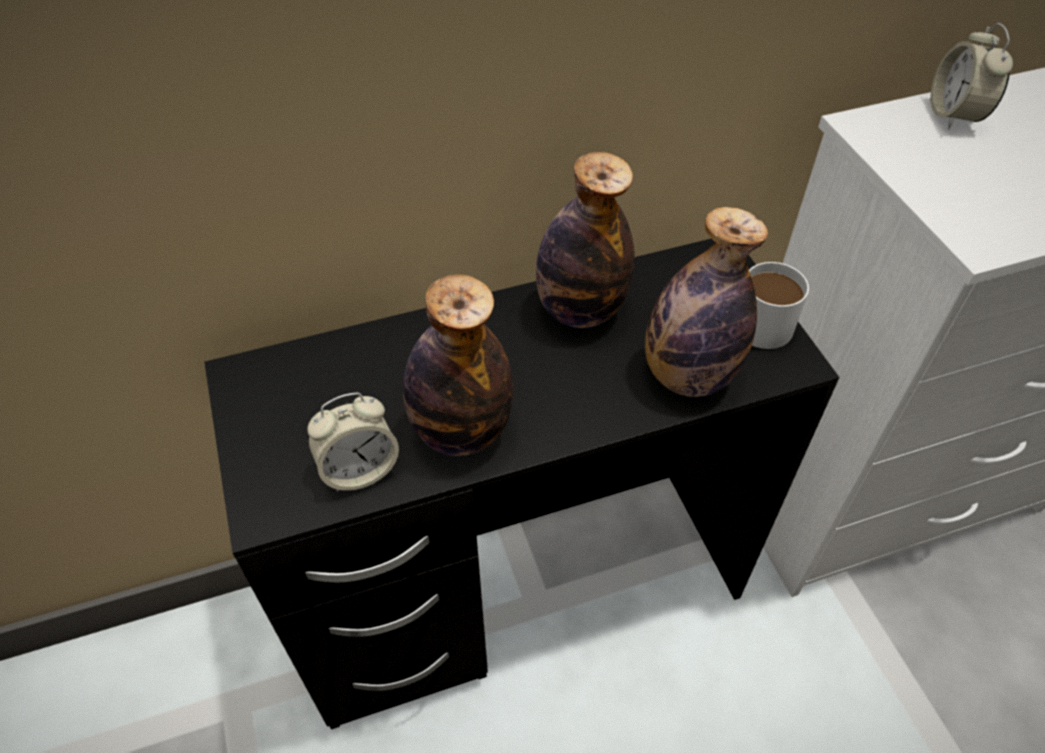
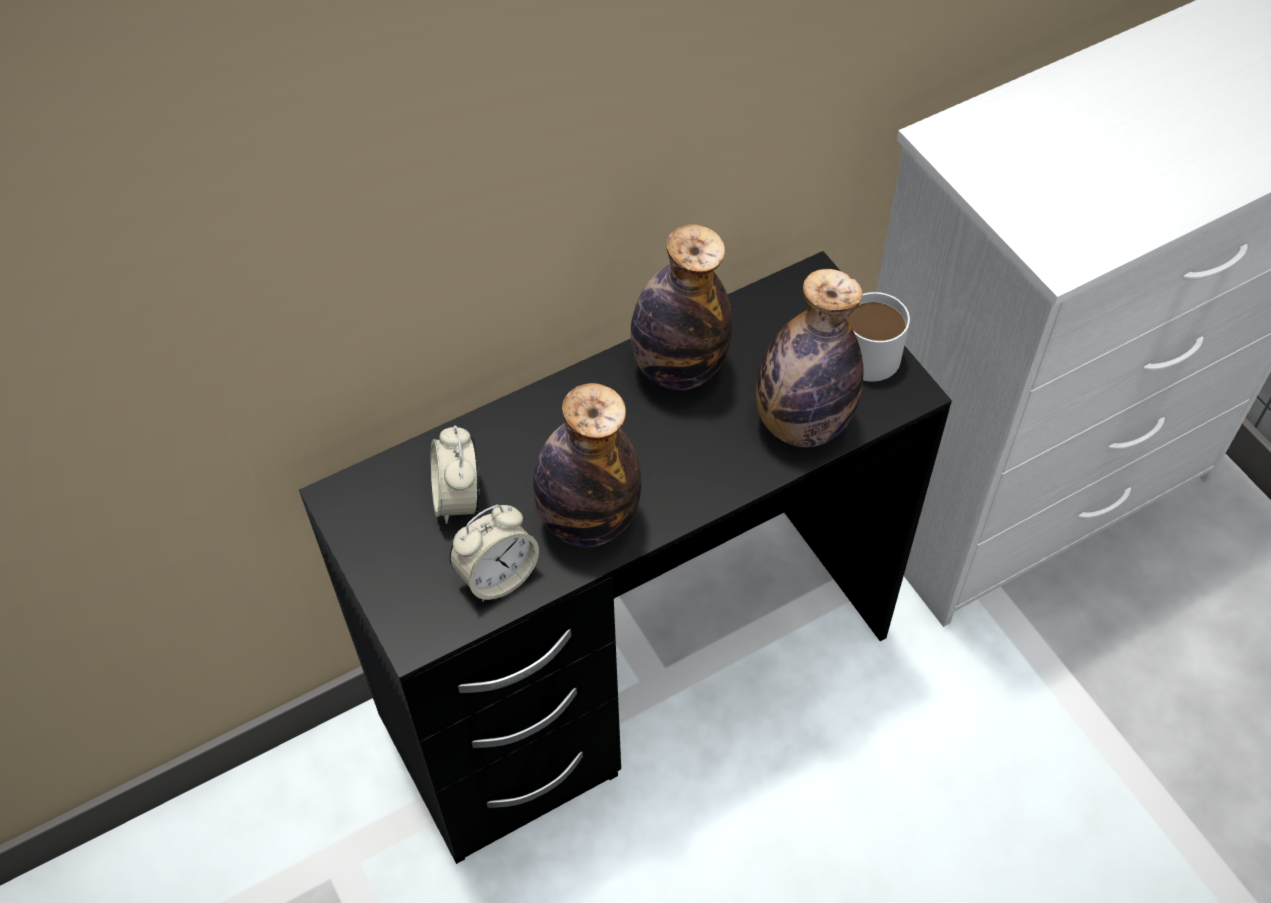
camera: 10 degrees left, 5 degrees up
alarm clock [931,23,1013,129] -> alarm clock moved to [431,426,480,524]

